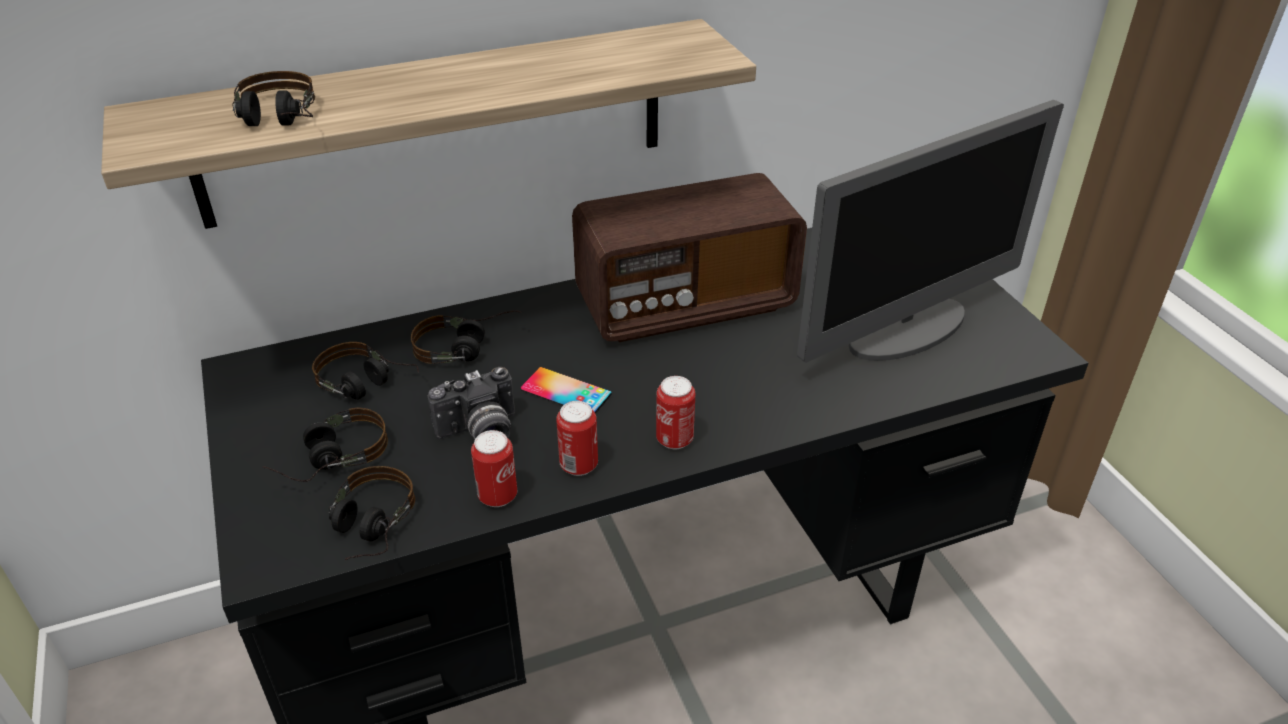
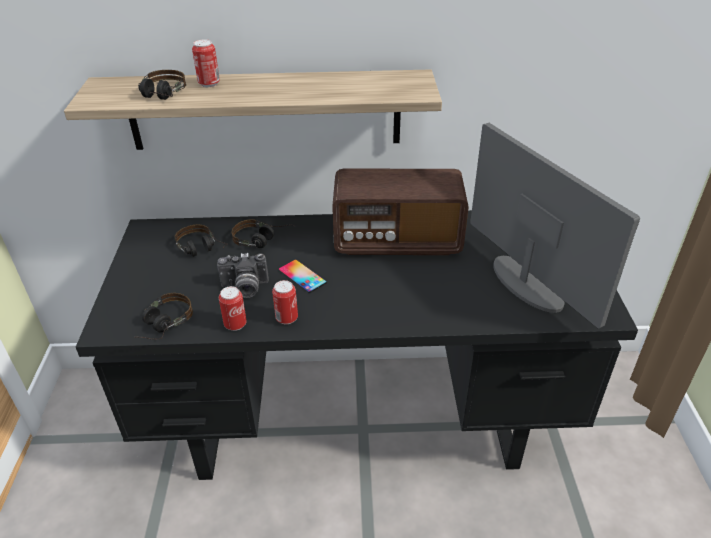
camera: 20 degrees right, 0 degrees up
headphones [262,408,388,482] -> none
can [656,376,695,449] -> can moved to [192,39,220,87]
monitor [797,100,1064,363] -> monitor turned 105 degrees counterclockwise [470,123,640,329]

